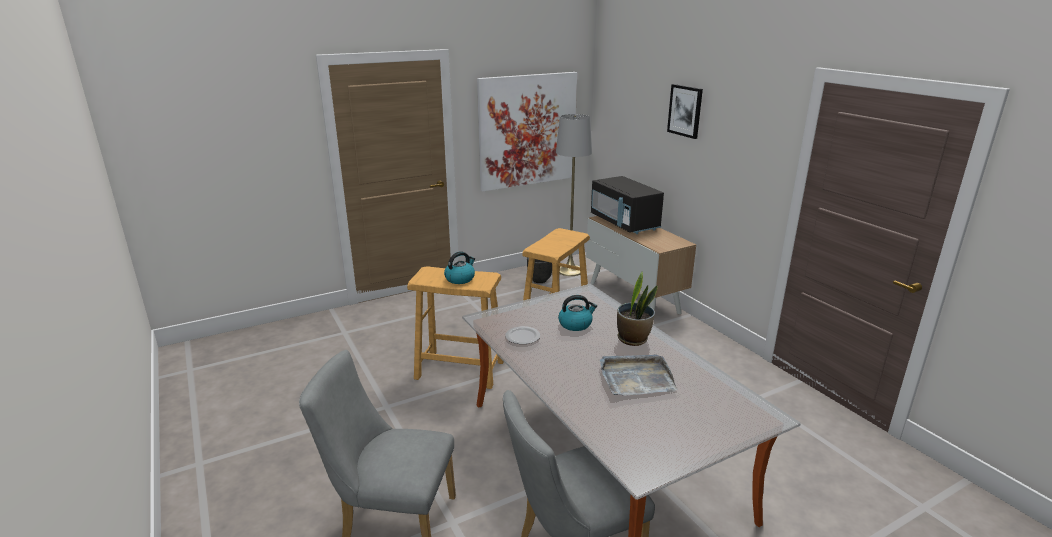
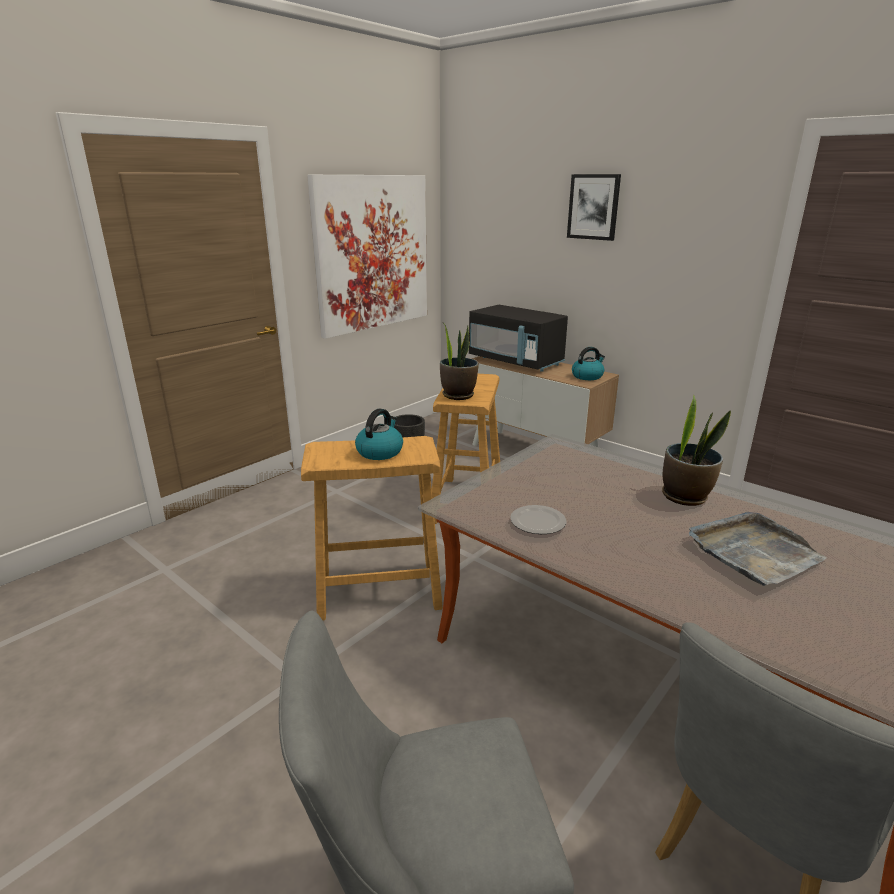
camera: 20 degrees left, 0 degrees up
grey floor lamp [556,114,592,276] -> none
kettle [558,295,597,331] -> kettle moved to [572,347,605,380]
none -> potted plant [440,323,479,400]

